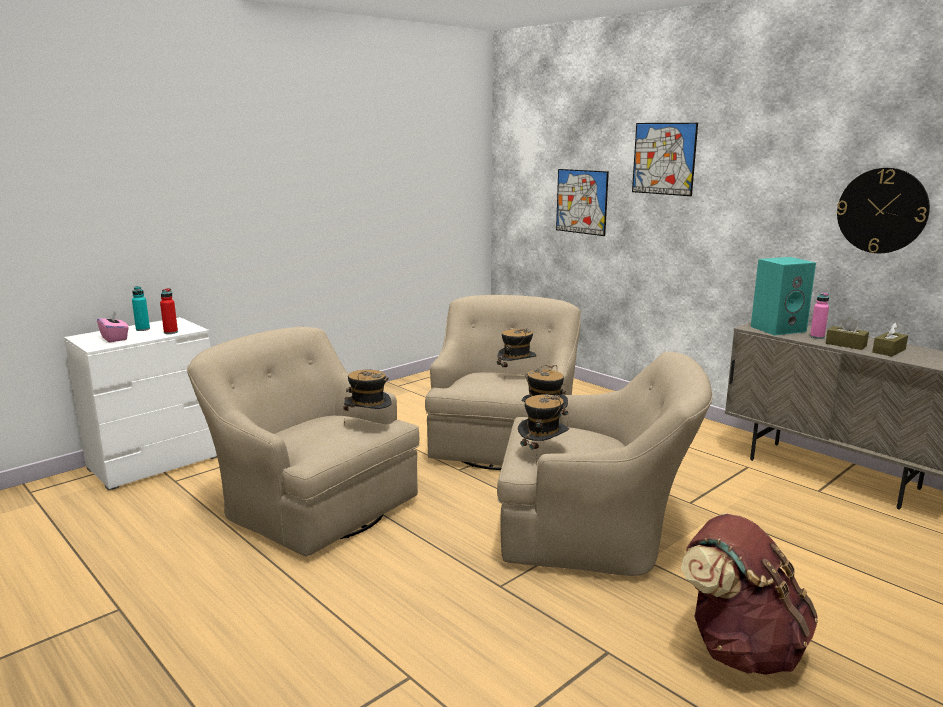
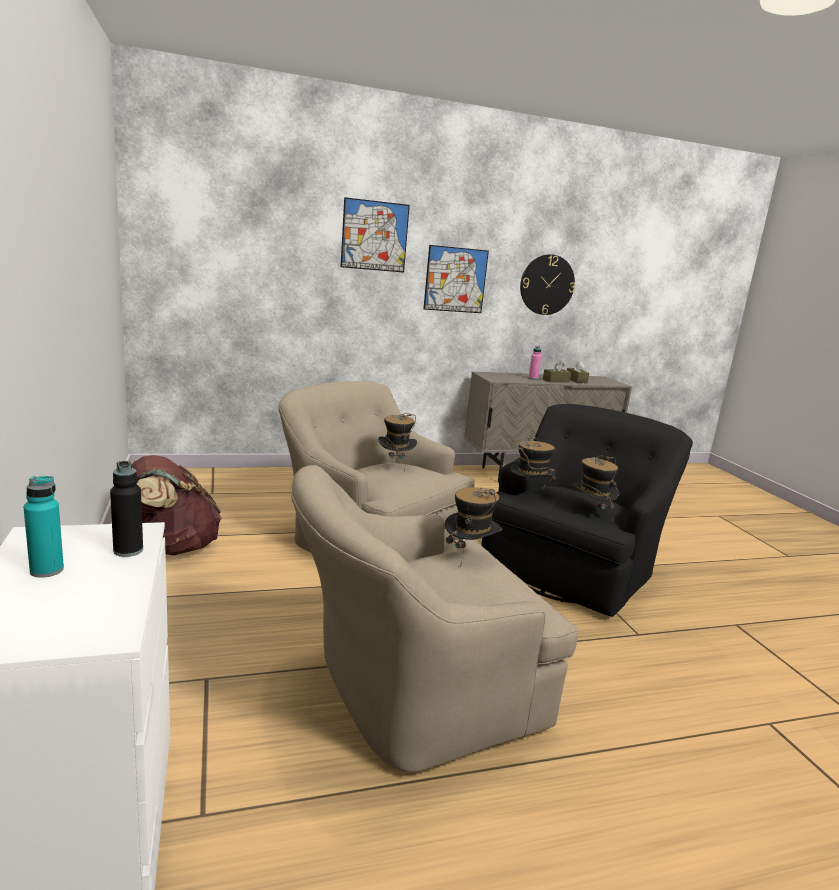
camera: 65 degrees left, 0 degrees up
pink tissue box [97,311,129,342] -> none
red bottle [160,288,178,334] -> black bottle [110,461,143,557]
beige armchair [497,352,713,576] -> black armchair [481,404,693,617]
picture [556,169,609,236] -> picture moved to [423,245,489,313]
brown backpack [681,513,818,675] -> brown backpack moved to [131,455,222,555]
turquoise speaker [751,257,816,336] -> none

